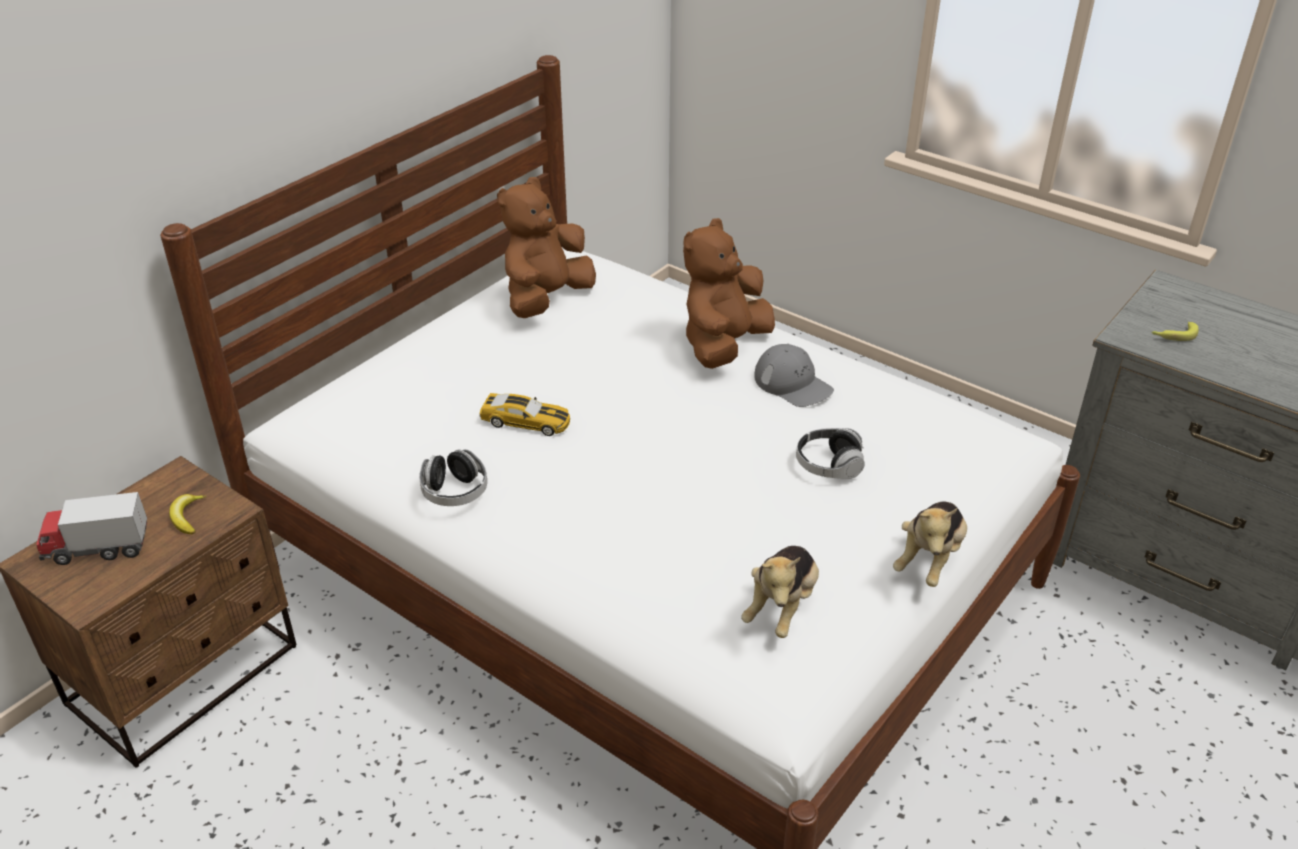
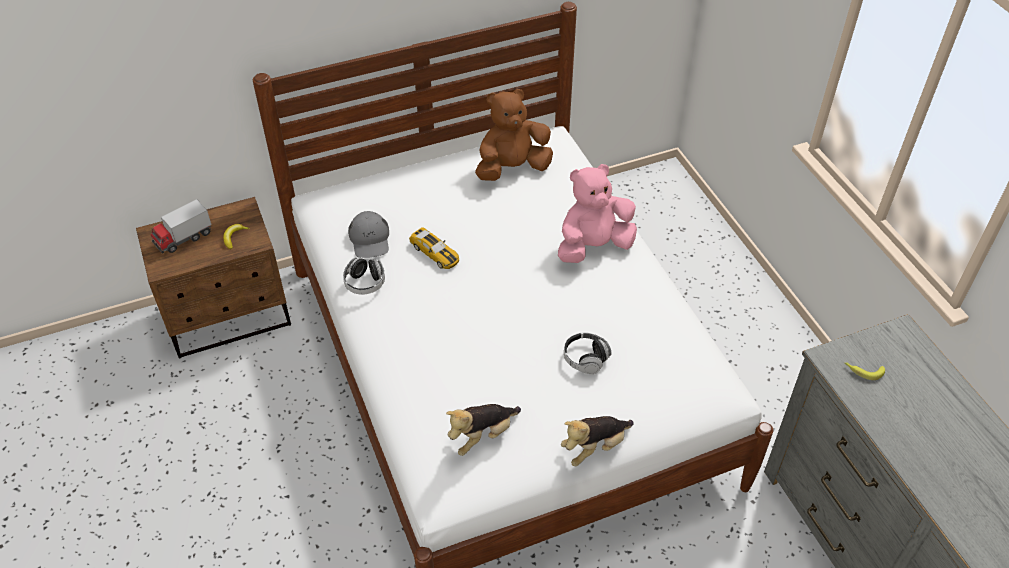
camera: 30 degrees right, 10 degrees up
toy truck [37,492,147,565] -> toy truck turned 60 degrees counterclockwise [151,199,212,254]
brown plush toy [683,218,775,369] -> pink plush toy [558,164,637,263]
grey cap [754,344,834,407] -> grey cap moved to [348,211,389,258]

